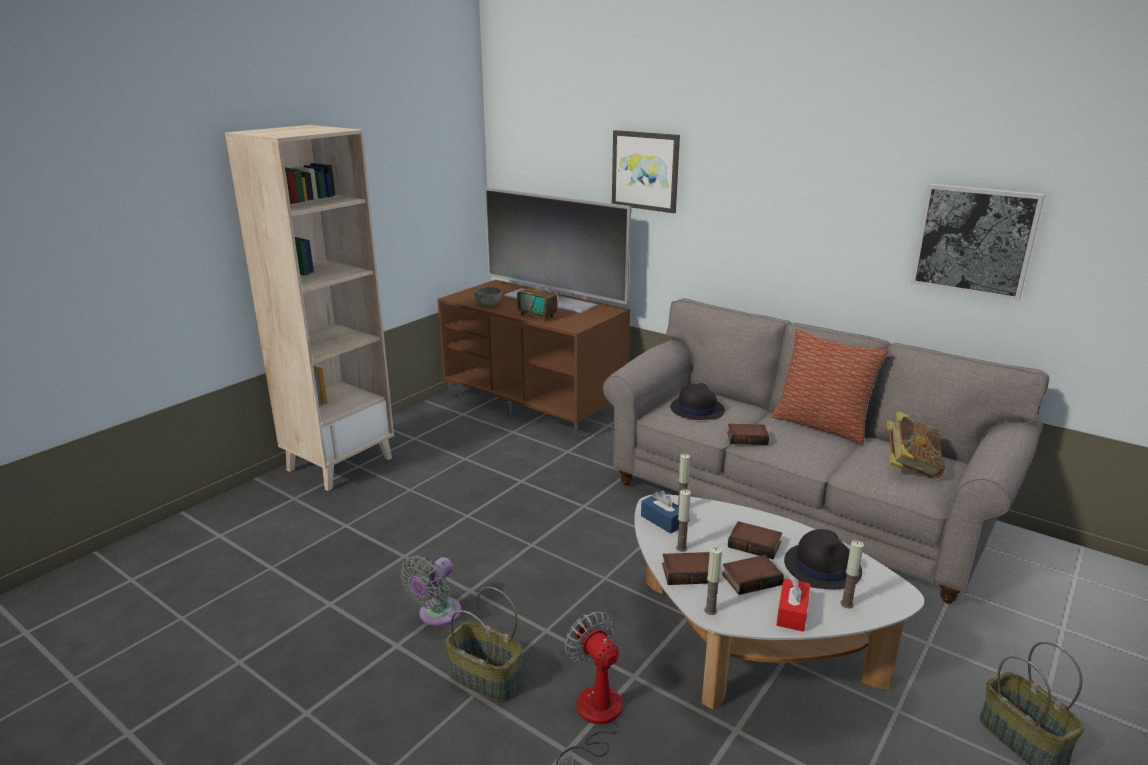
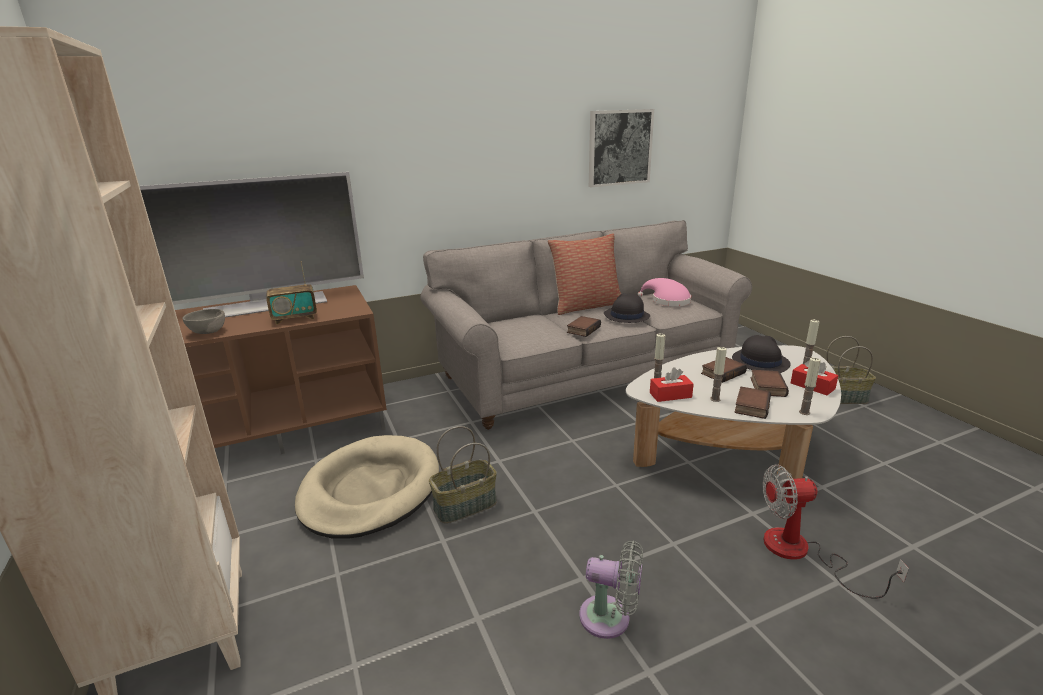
camera: 60 degrees left, 0 degrees up
grey fan [400,555,461,626] -> grey fan turned 45 degrees counterclockwise [579,541,643,639]
basket [445,587,523,702] -> basket moved to [429,426,497,523]
picture [612,130,680,213] -> none
blue tissue box [641,490,679,534] -> red tissue box [650,367,694,402]
black hat [670,383,725,420] -> black hat moved to [604,293,650,323]
book [887,411,945,478] -> pink hat [638,278,691,307]
none -> beige dog bed [295,435,439,539]

